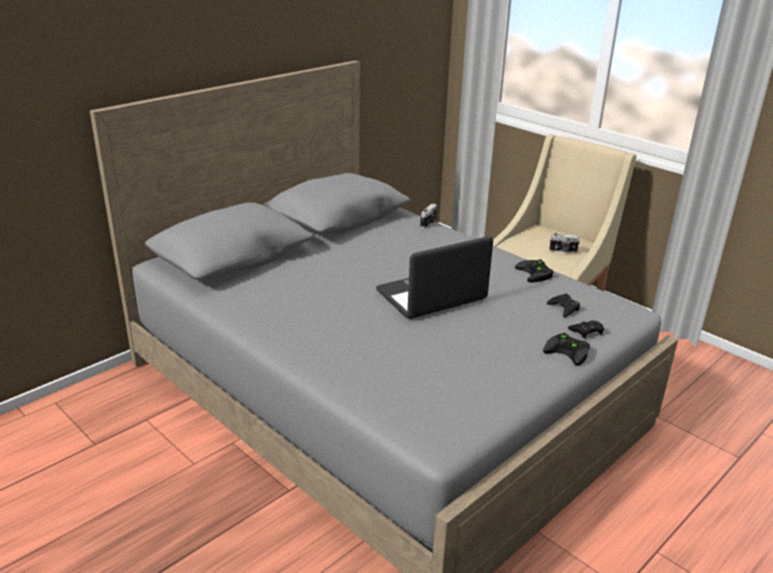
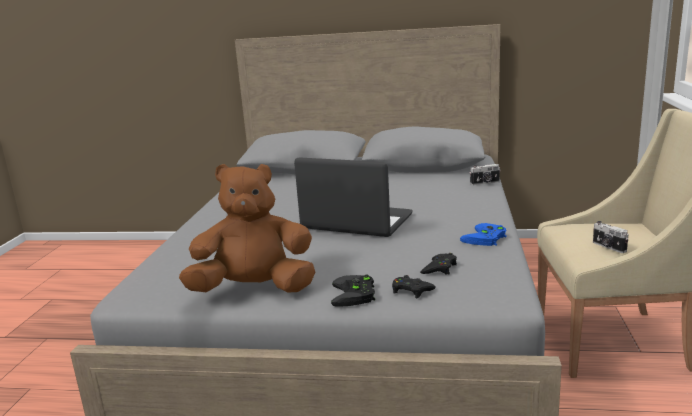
camera: 55 degrees right, 10 degrees down
black game controller [515,259,553,283] -> blue game controller [460,223,507,246]
none -> brown plush toy [179,164,316,293]

